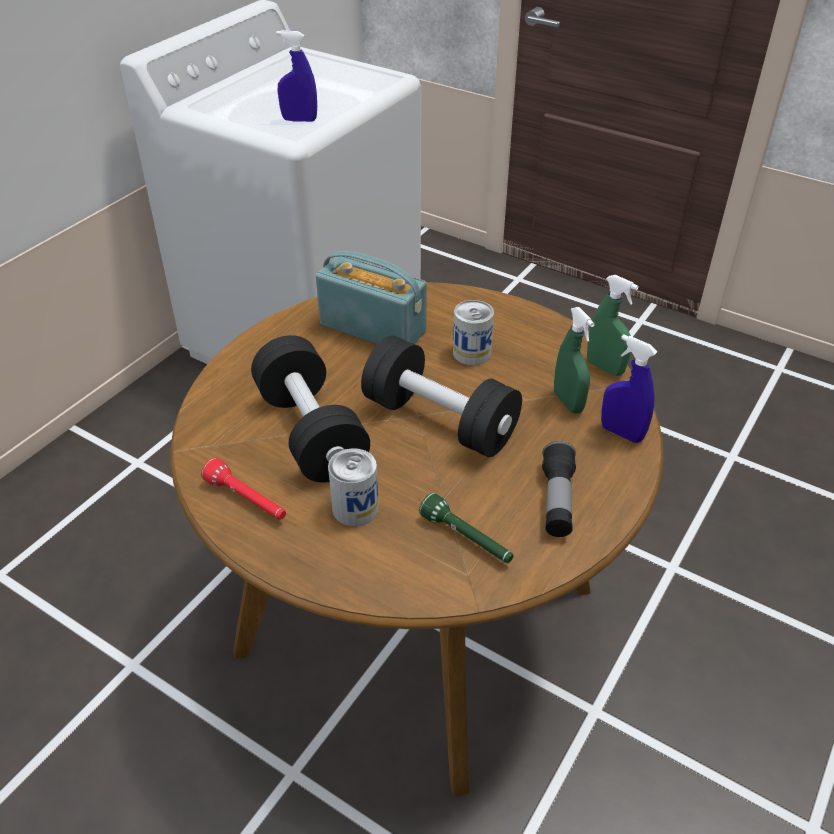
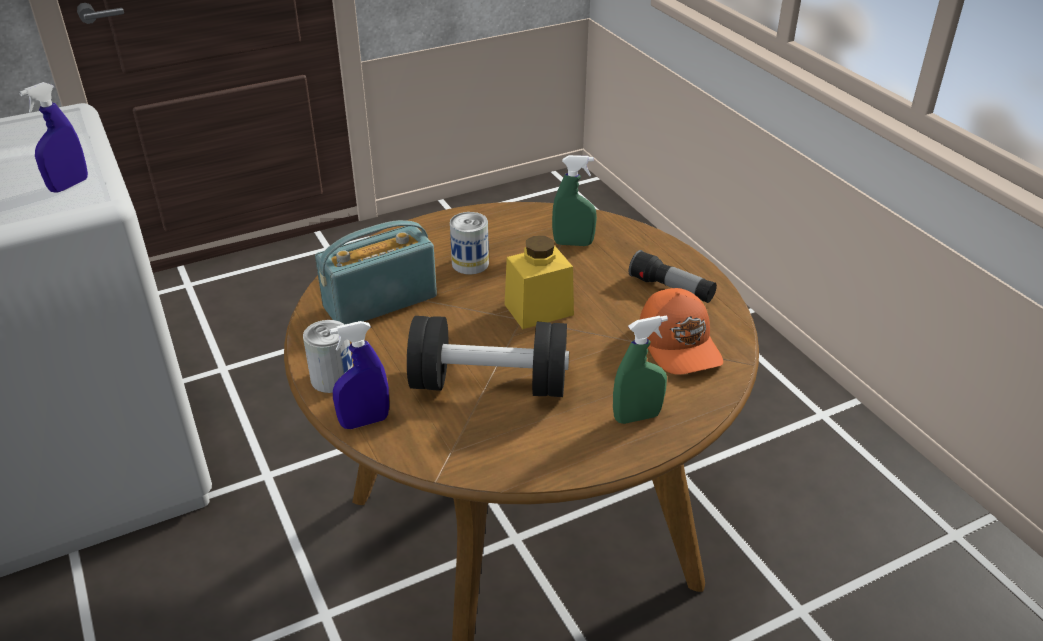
camera: 60 degrees left, 5 degrees down
red flashlight [201,458,286,520] -> none
can [328,448,379,526] -> can moved to [303,320,353,393]
black dumbbell [361,336,522,457] -> yellow jar [505,236,574,329]
green flashlight [419,493,514,563] -> orange cap [640,288,723,375]
green spray bottle [587,275,639,376] -> green spray bottle moved to [613,315,668,424]
blue spray bottle [601,334,658,443] -> blue spray bottle moved to [330,321,389,429]

